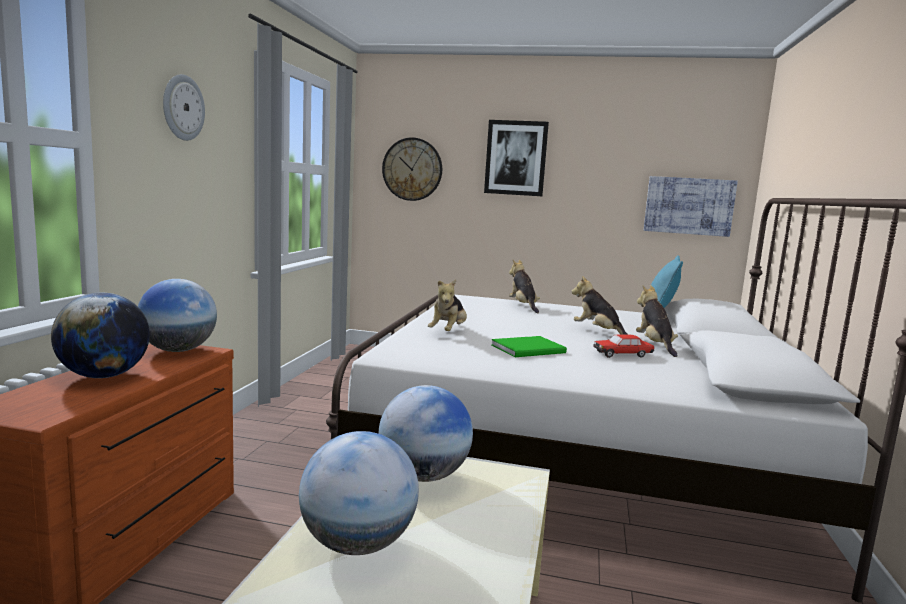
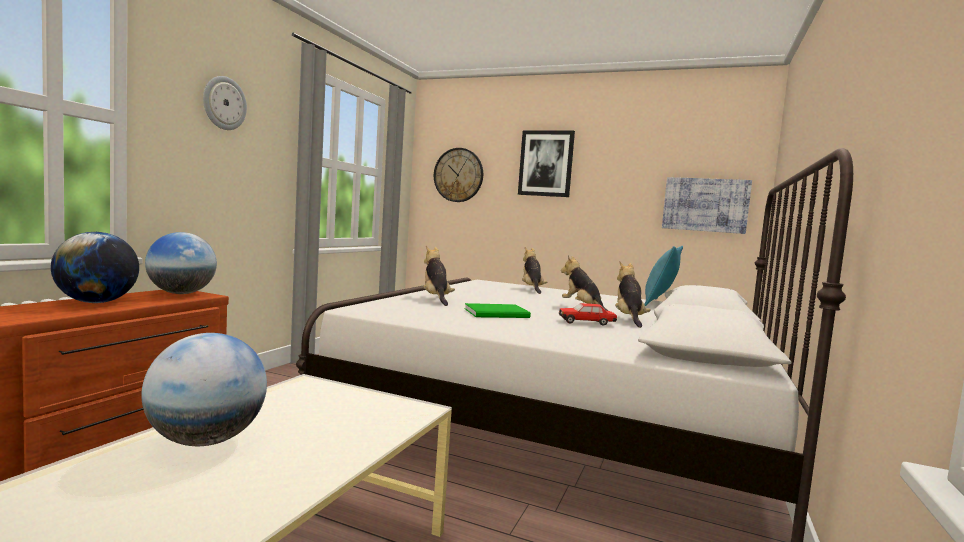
camera: 10 degrees right, 5 degrees down
globe [379,385,473,482] -> none
plush toy [428,279,467,331] -> plush toy turned 135 degrees clockwise [424,246,455,306]

